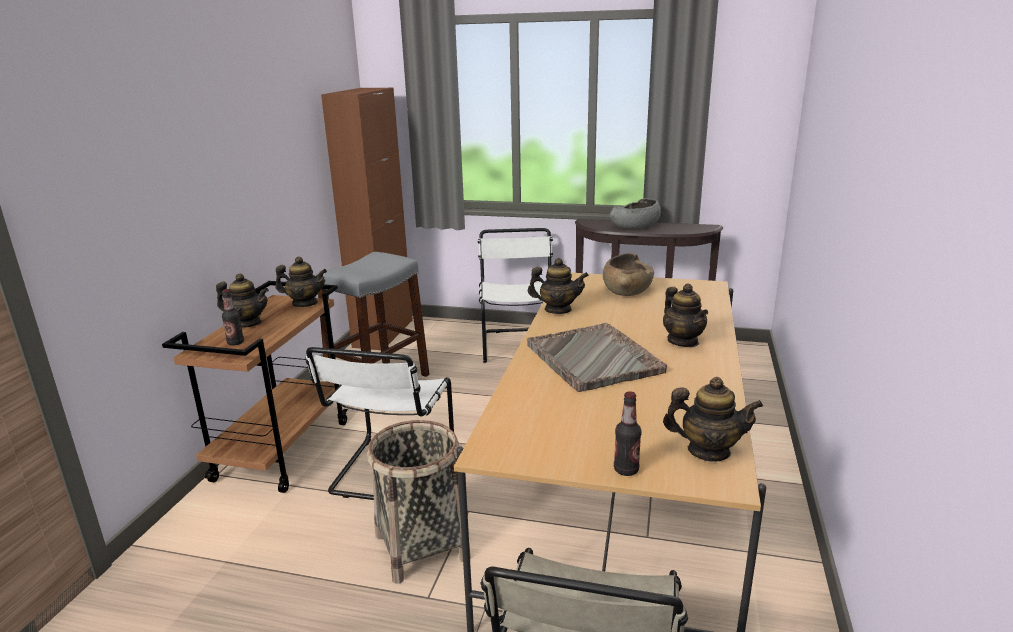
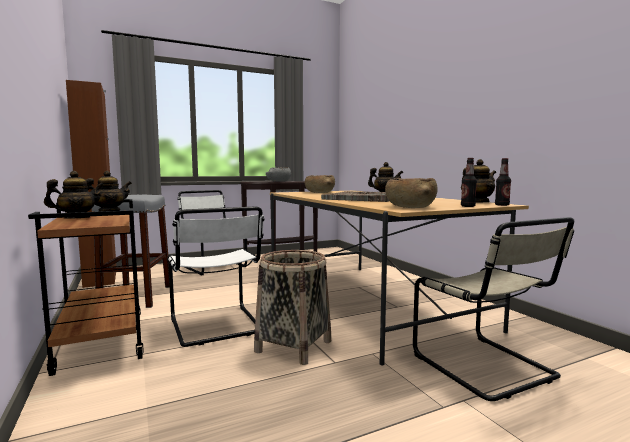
camera: 40 degrees left, 15 degrees down
bottle [222,289,244,346] -> bottle moved to [495,158,511,206]
teapot [528,258,589,314] -> none
none -> brown bowl [385,178,437,208]

